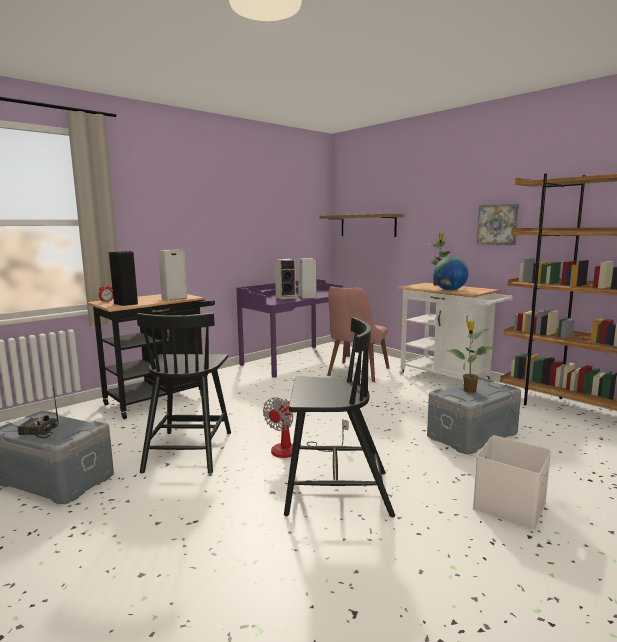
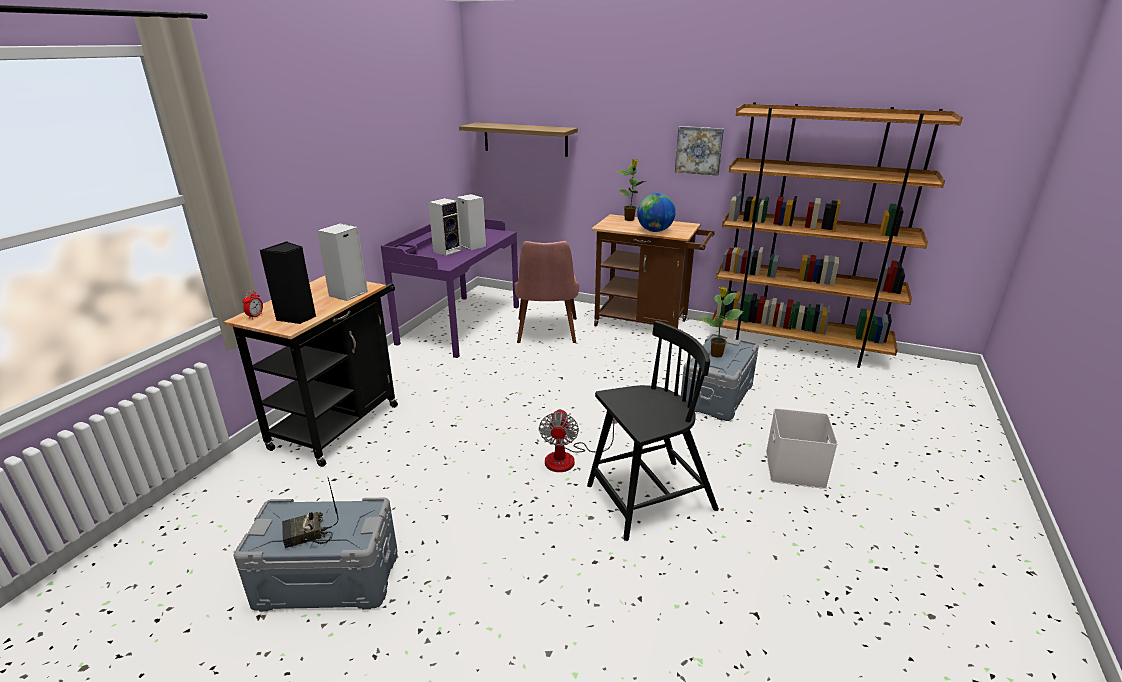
camera: 25 degrees left, 15 degrees up
black chair [136,313,231,474] -> none
white cart [398,283,513,384] -> brown cart [591,214,715,328]

